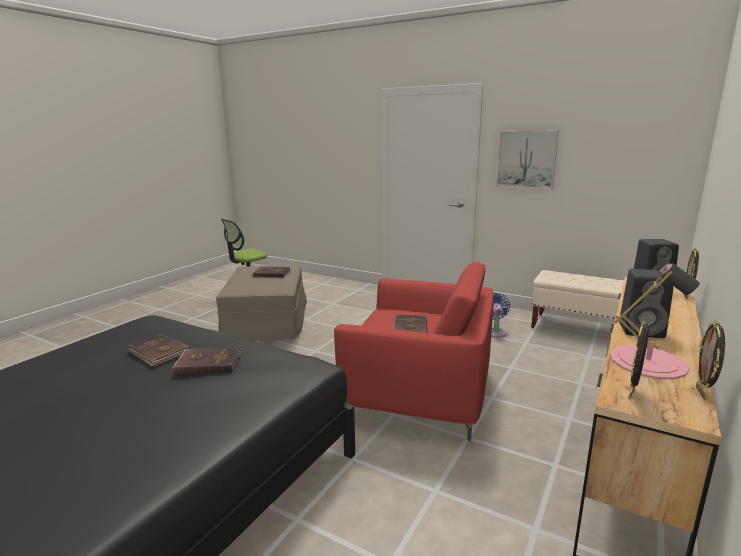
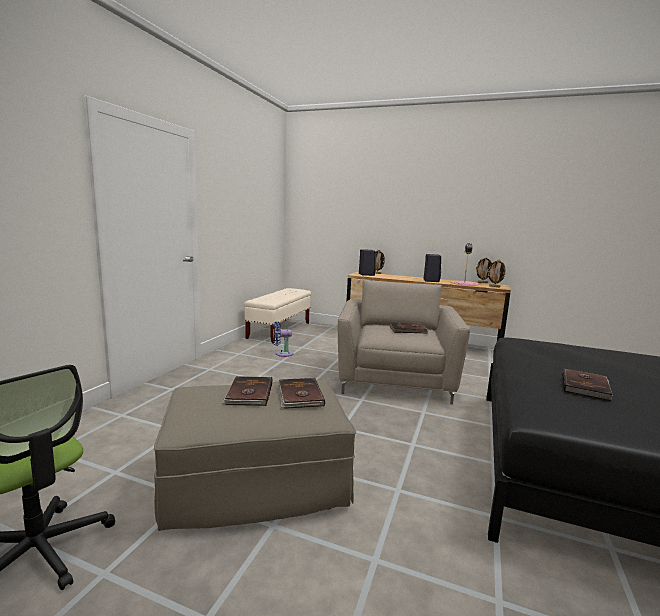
camera: 100 degrees left, 5 degrees down
brown book [173,347,242,374] -> brown book moved to [279,378,325,409]
red armchair [334,262,494,441] -> beige armchair [338,279,470,405]
picture [496,130,559,189] -> none

